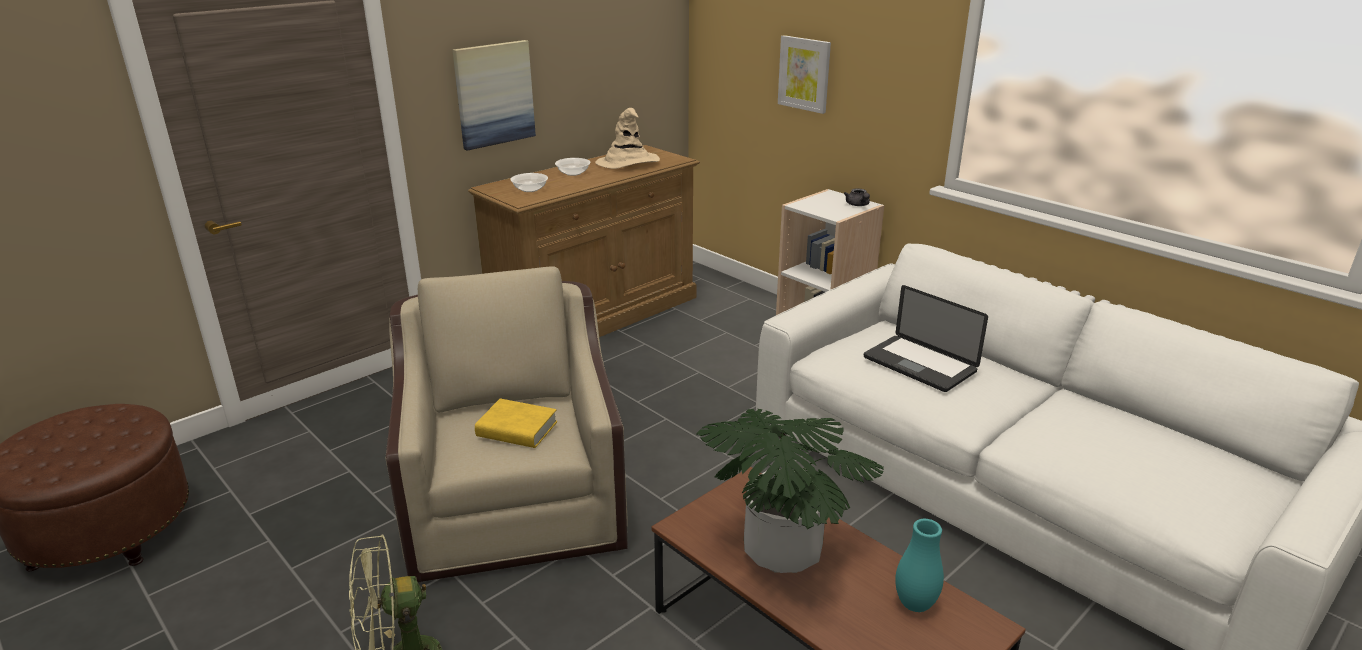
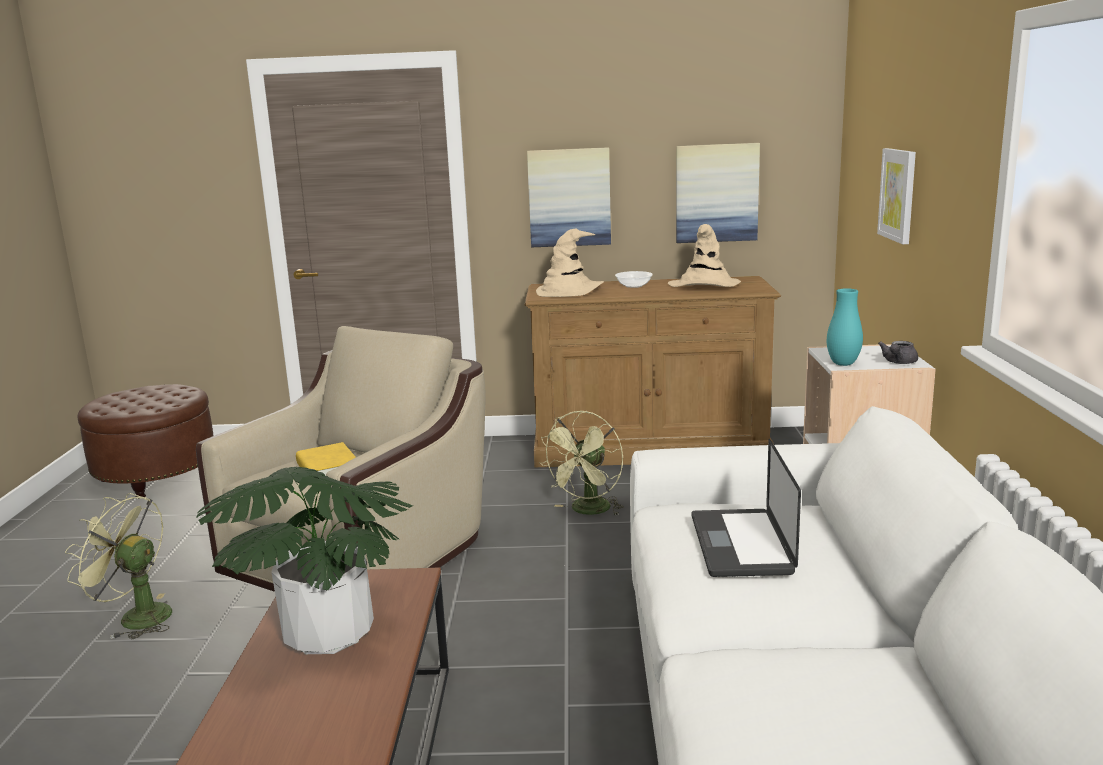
camera: 45 degrees right, 10 degrees down
bowl [510,173,548,192] -> beige hat [536,229,604,297]
turquoise vase [895,519,944,612] -> turquoise vase moved to [827,288,863,366]
none -> green fan [540,411,624,516]
none -> picture [676,143,760,243]

